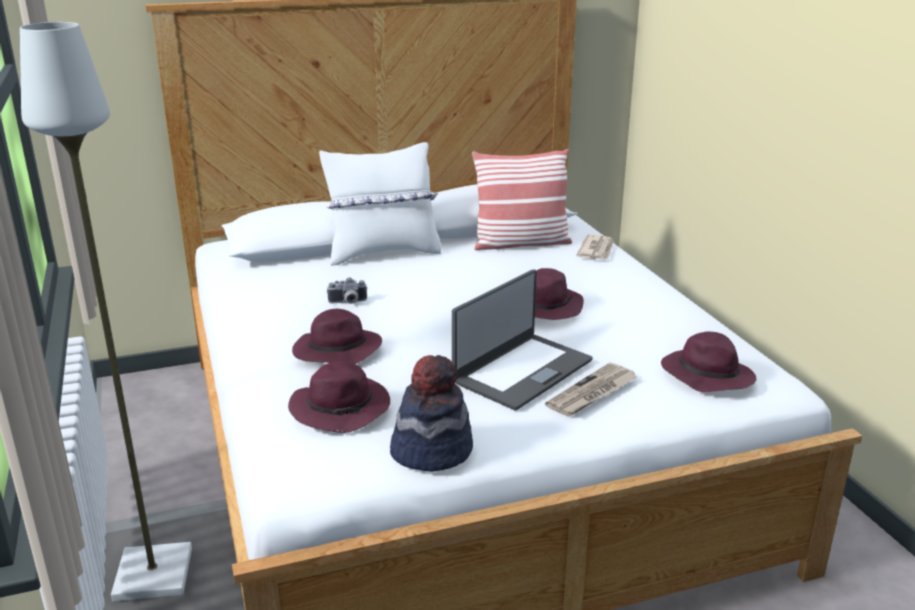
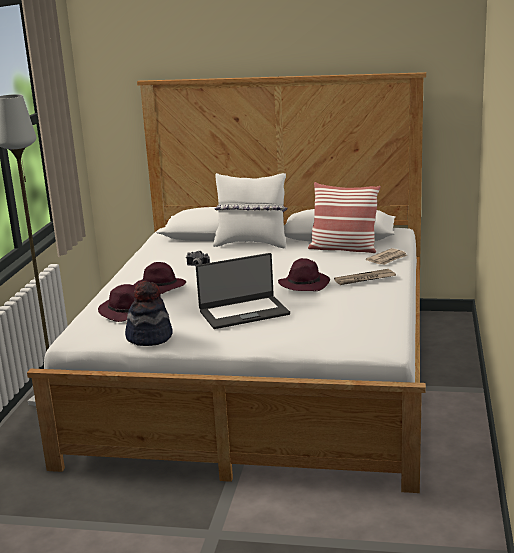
camera: 30 degrees right, 5 degrees down
newspaper [545,362,638,417] -> newspaper moved to [334,269,396,285]
purple hat [661,331,757,392] -> none

